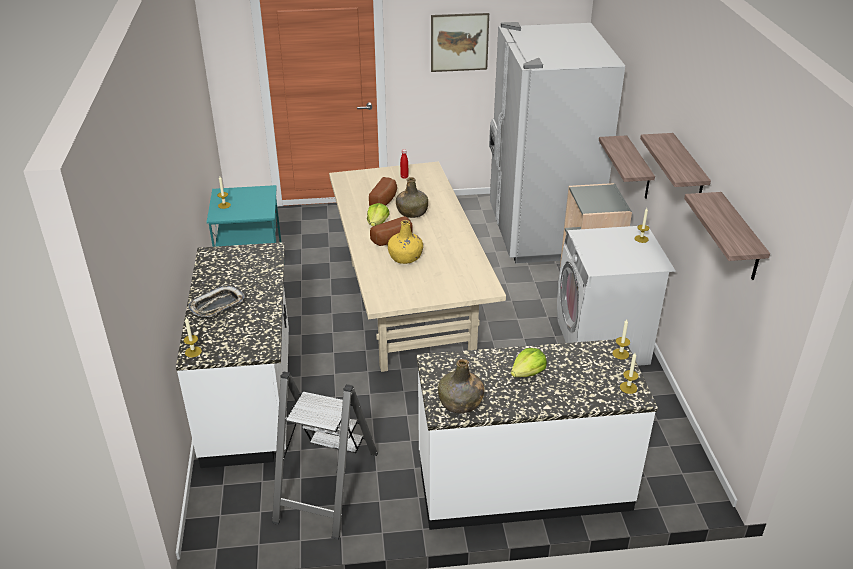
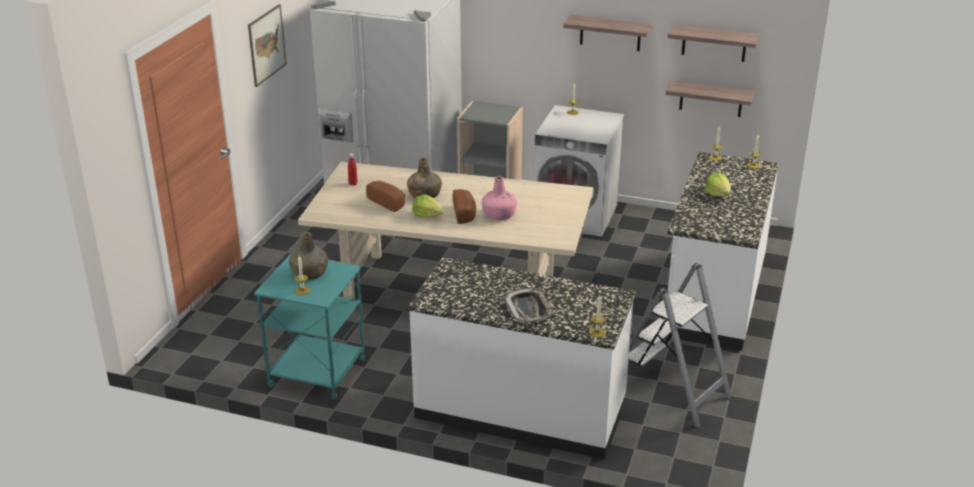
camera: 65 degrees left, 5 degrees down
yellow bottle [388,220,423,264] -> pink bottle [482,176,517,220]
green bottle [438,359,484,413] -> green bottle moved to [289,232,328,280]
shelf [599,135,655,199] -> shelf moved to [665,81,755,117]

